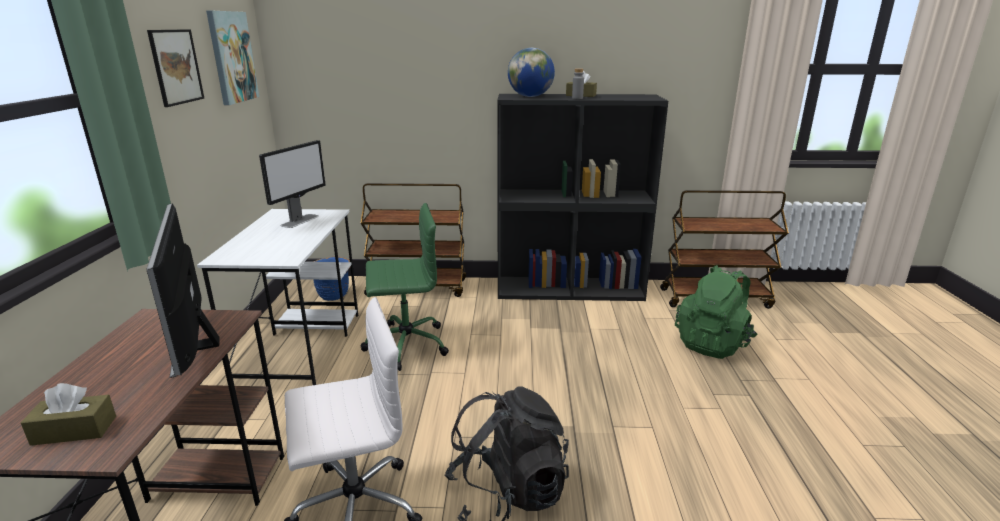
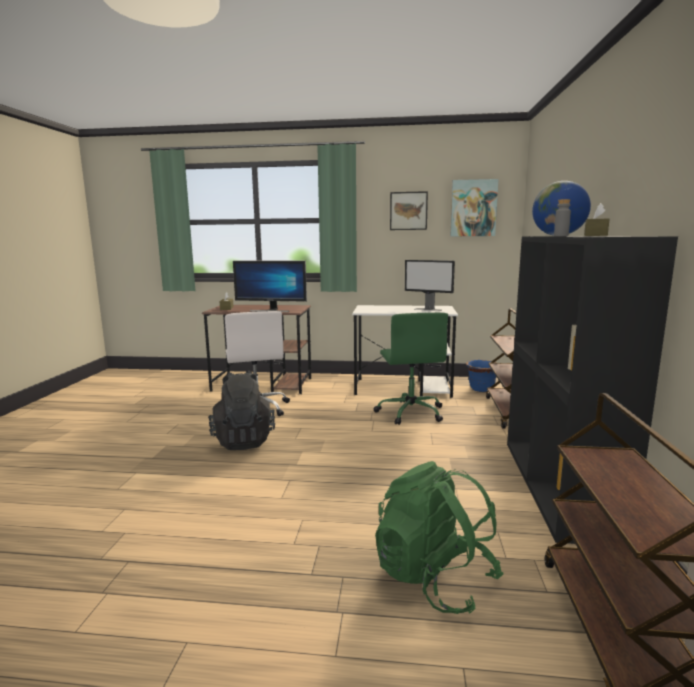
camera: 95 degrees right, 10 degrees down
monitor [146,204,220,378] -> monitor turned 150 degrees counterclockwise [233,260,307,312]

